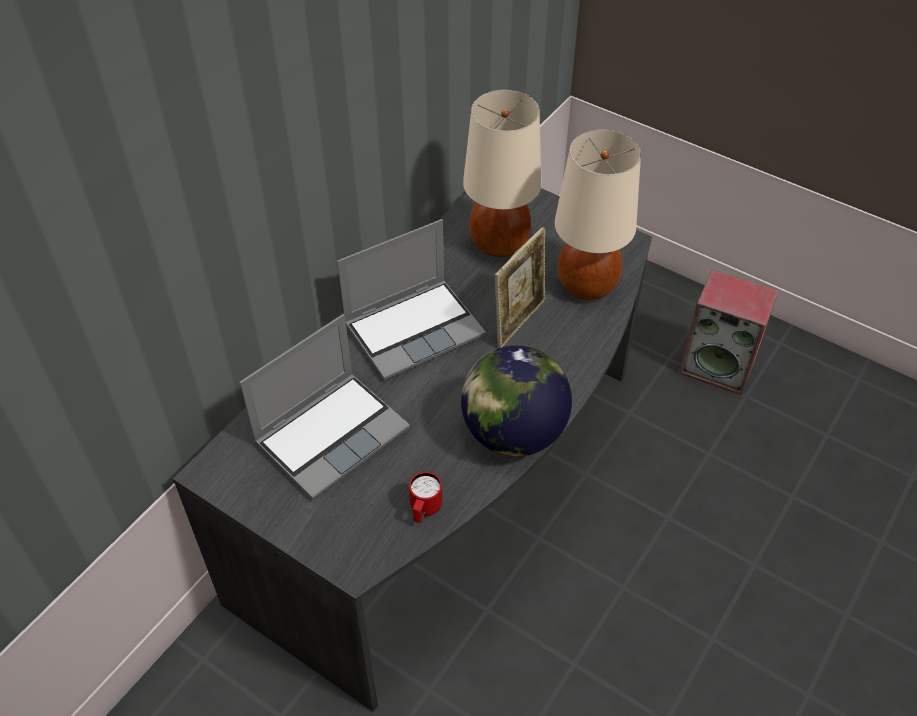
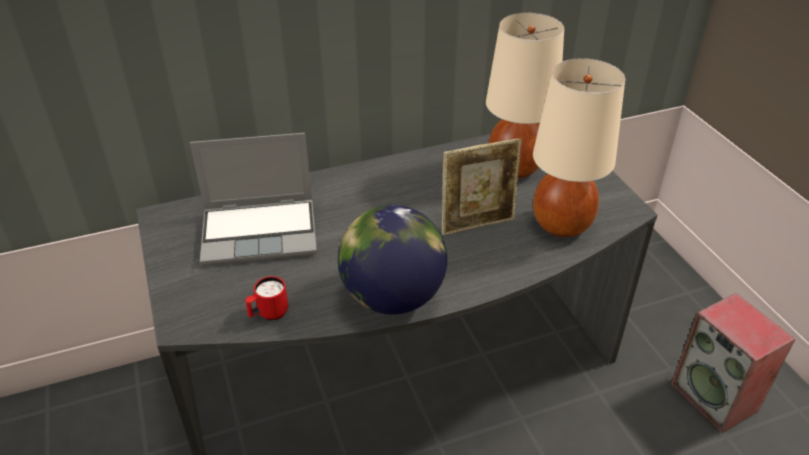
camera: 35 degrees right, 10 degrees down
laptop [337,219,486,380] -> none

